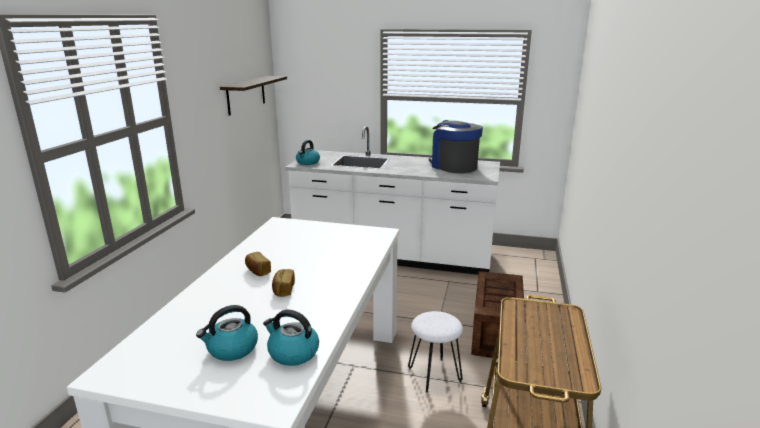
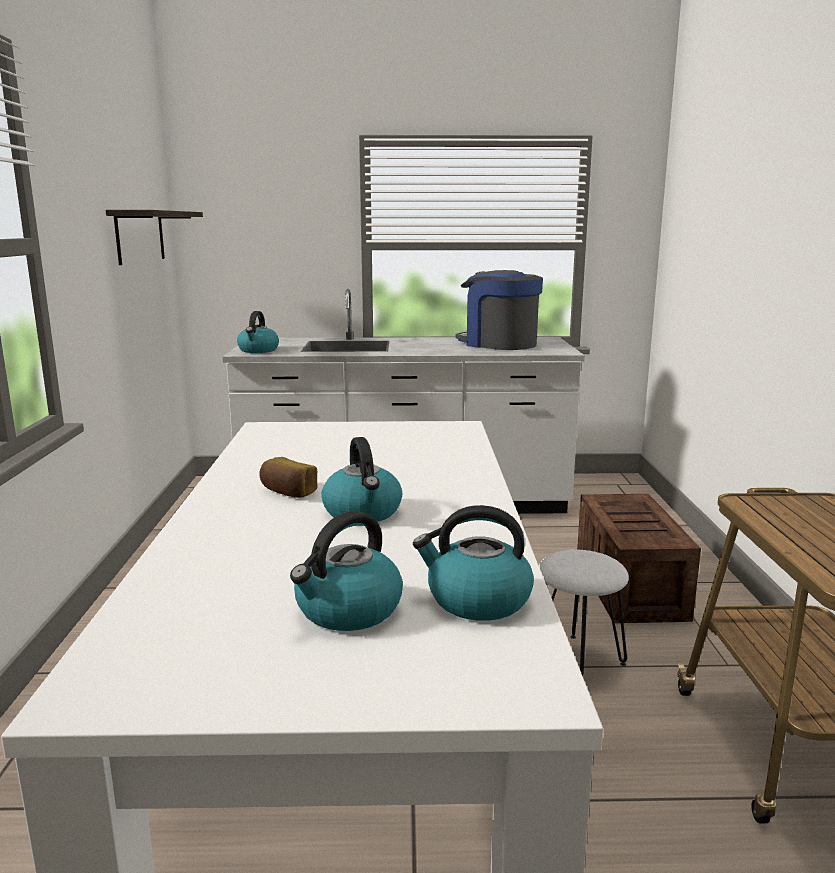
camera: 15 degrees left, 5 degrees down
bread [272,269,295,297] -> kettle [322,437,402,522]

